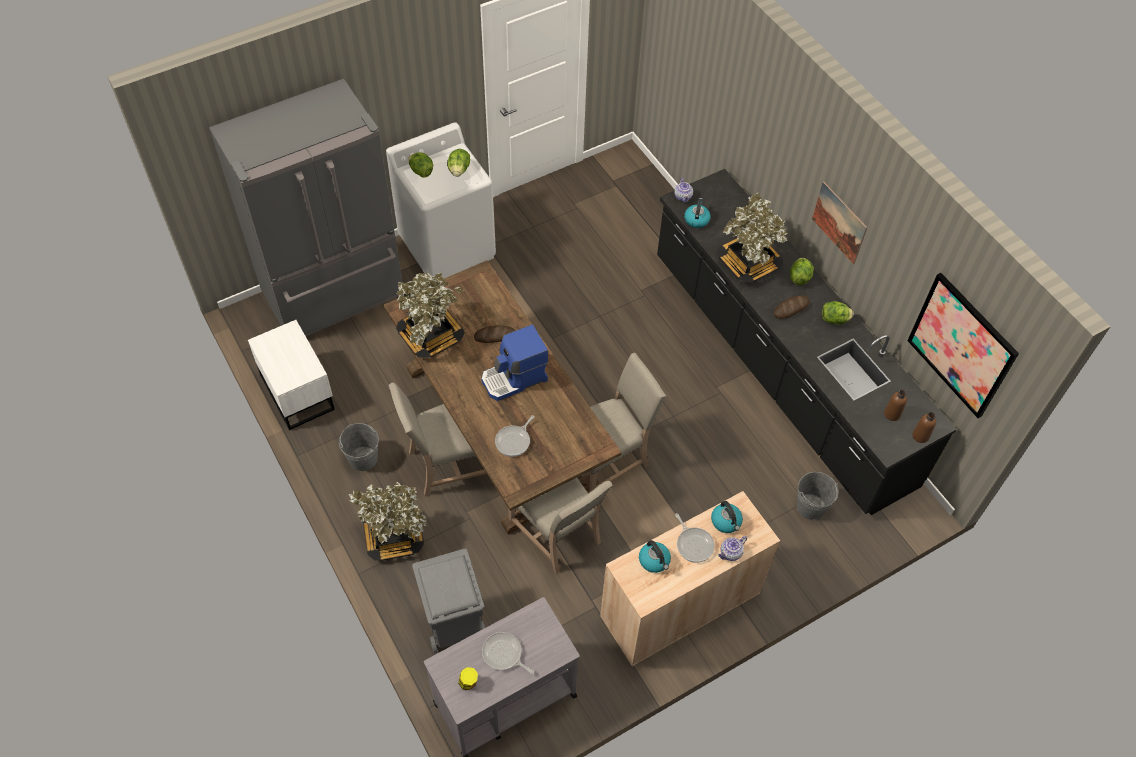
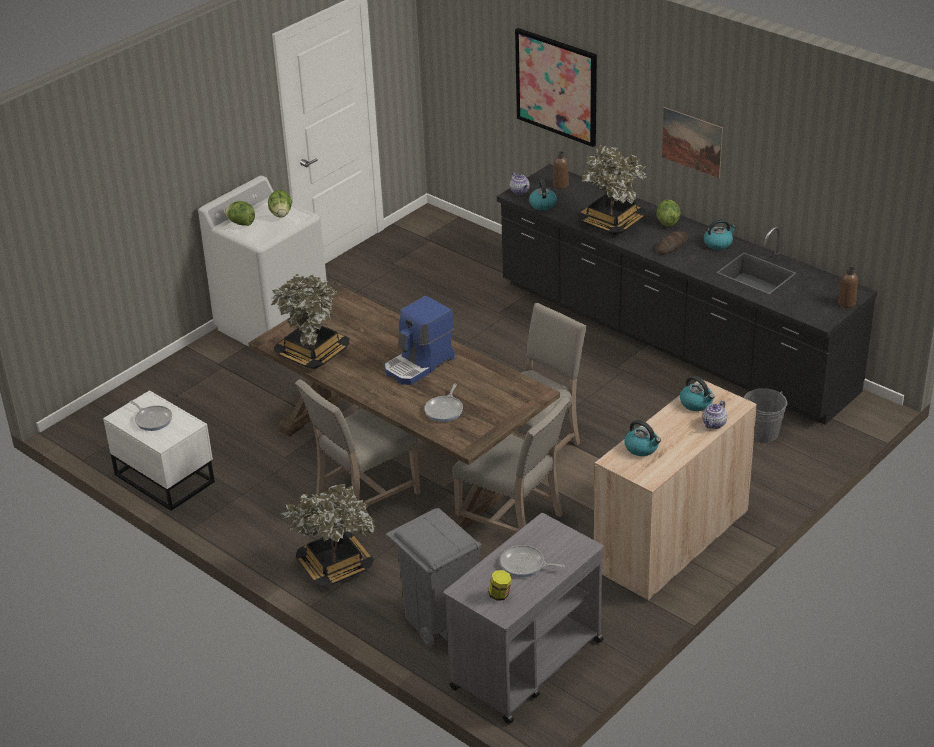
camera: 15 degrees left, 20 degrees down
grey fridge [209,79,403,336] -> none
grey bucket [339,423,379,471] -> none
bread [474,325,515,343] -> none
frying pan [675,513,715,563] -> frying pan moved to [129,400,172,431]
lettuce [822,301,853,325] -> kettle [704,219,736,250]
brown bottle [884,390,907,421] -> brown bottle moved to [553,151,569,189]
picture [907,273,1019,418] -> picture moved to [515,28,597,147]

